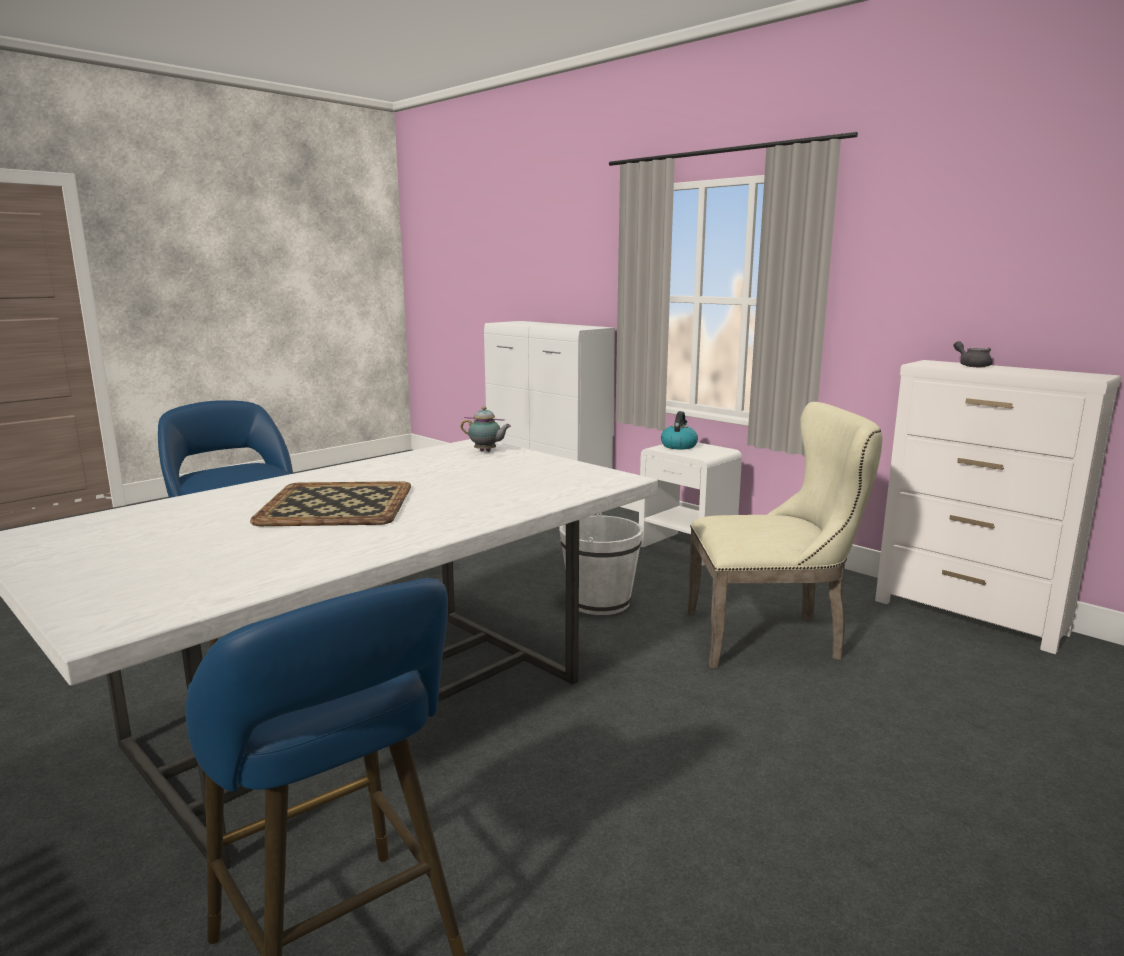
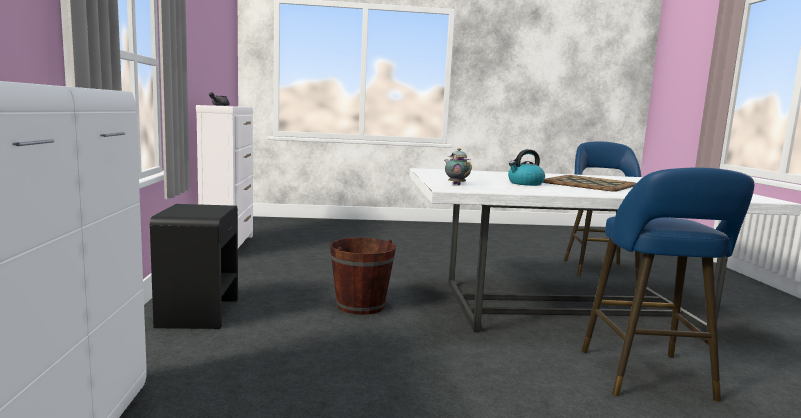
camera: 140 degrees left, 5 degrees down
white bucket [559,513,643,615] -> brown bucket [330,238,396,315]
white nightstand [639,442,742,566] -> black nightstand [150,204,238,329]
kettle [661,411,698,449] -> kettle moved to [508,149,545,186]
beige chair [687,402,883,668] -> none

